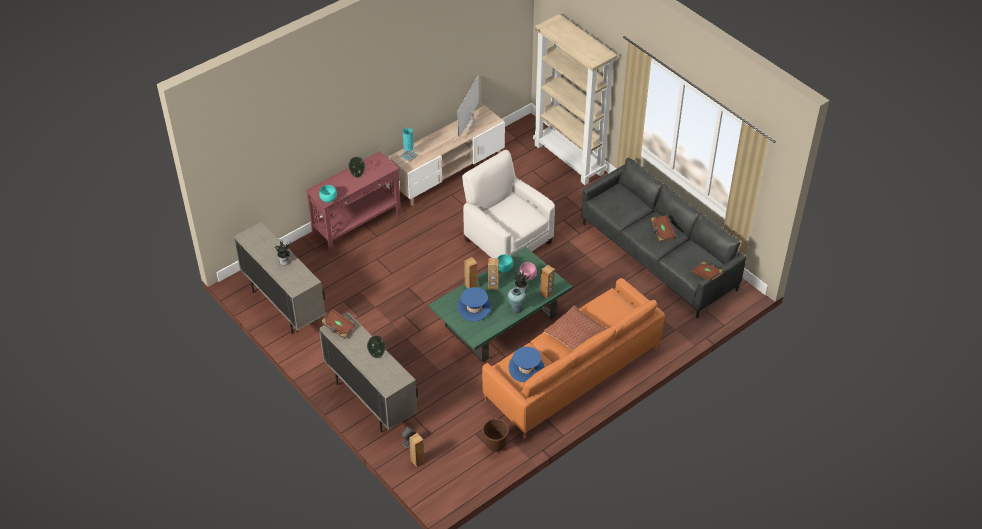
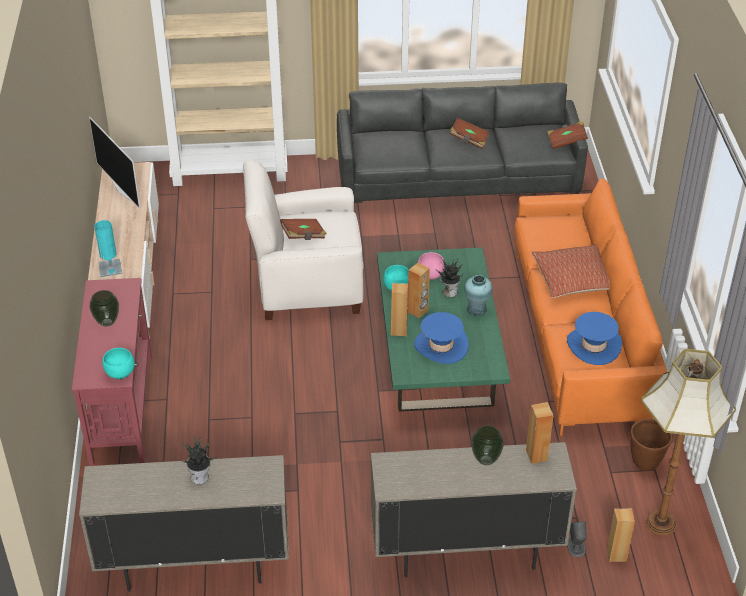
camera: 55 degrees left, 5 degrees down
brown book [322,309,356,339] -> brown book moved to [280,219,327,240]
brown speaker [540,265,555,299] -> brown speaker moved to [526,402,553,464]
none -> floor lamp [641,349,736,536]

